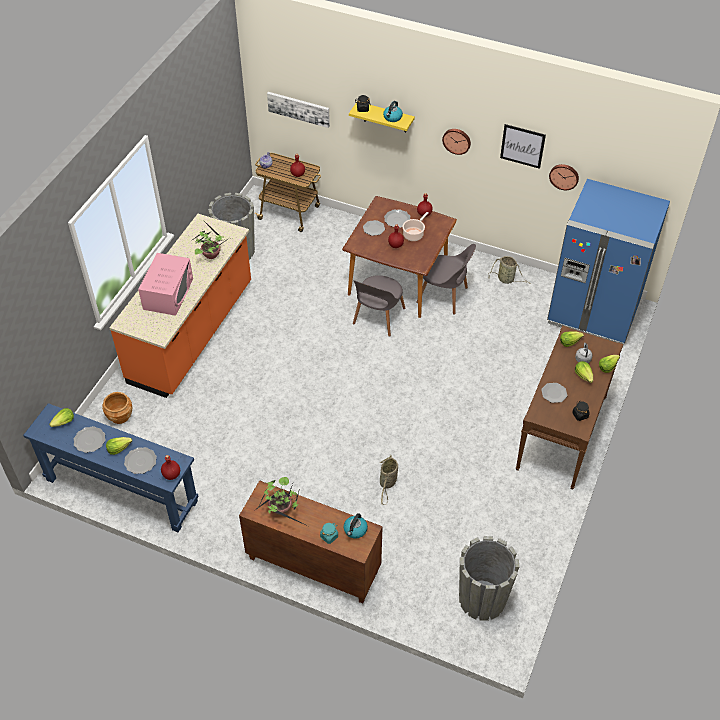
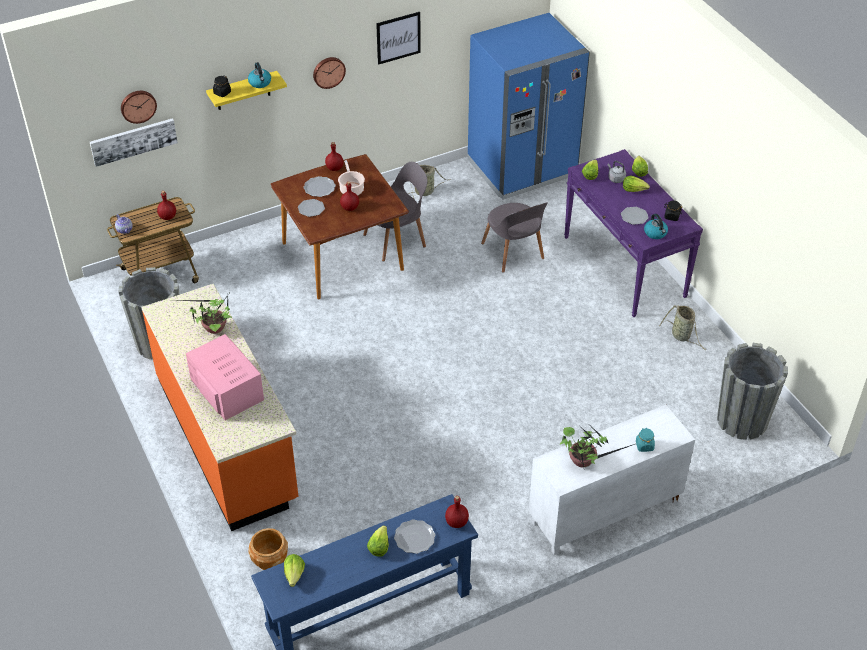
camera: 50 degrees left, 5 degrees down
plate [74,426,105,453] -> none
brown cabinet [239,480,383,603] -> white cabinet [529,405,695,555]
kettle [344,513,368,538] -> kettle moved to [644,214,668,239]
grey chair [353,275,406,337] -> grey chair moved to [481,202,548,273]
basket [380,455,398,505] -> basket moved to [659,305,705,350]
brown console table [516,326,623,490] -> purple console table [564,149,703,317]
wall clock [549,164,579,190] -> wall clock moved to [121,91,157,124]

